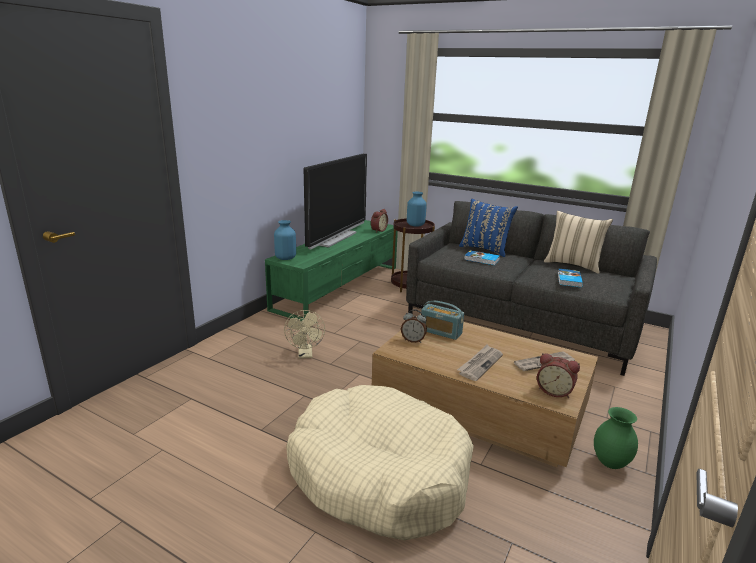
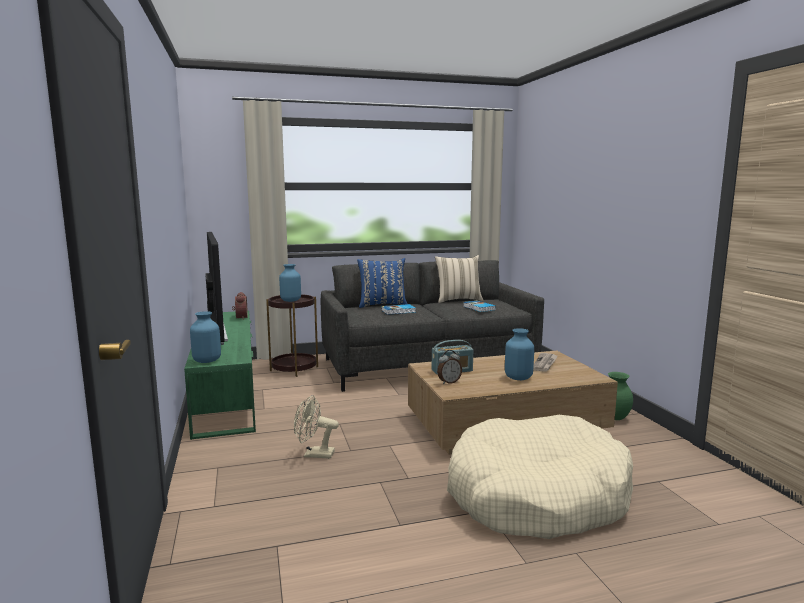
camera: 45 degrees left, 10 degrees down
beige fan [284,310,325,359] -> beige fan turned 150 degrees clockwise [294,395,339,459]
newspaper [457,345,503,381] -> blue vase [505,328,534,380]
alarm clock [537,353,580,398] -> none

